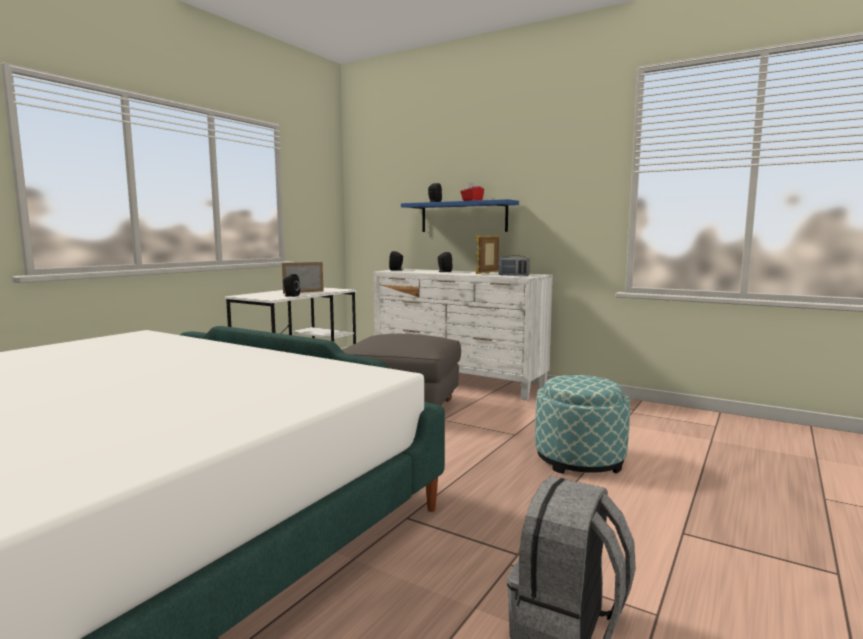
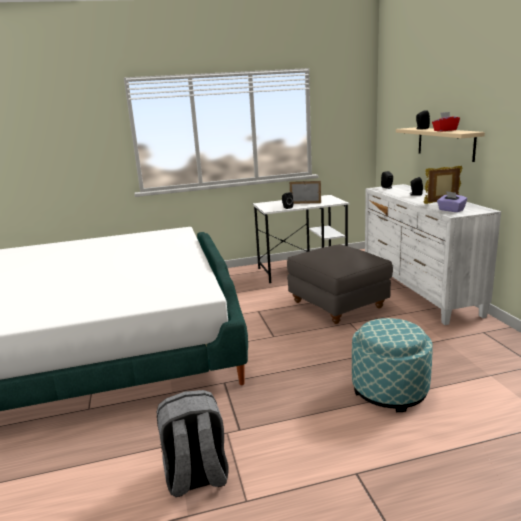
camera: 45 degrees right, 10 degrees up
blue shelf [401,199,519,232] -> beige shelf [396,127,485,162]
radio [498,255,530,276] -> purple tissue box [437,191,467,212]

